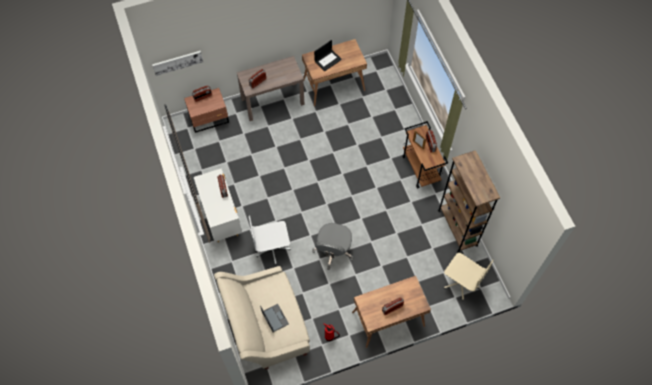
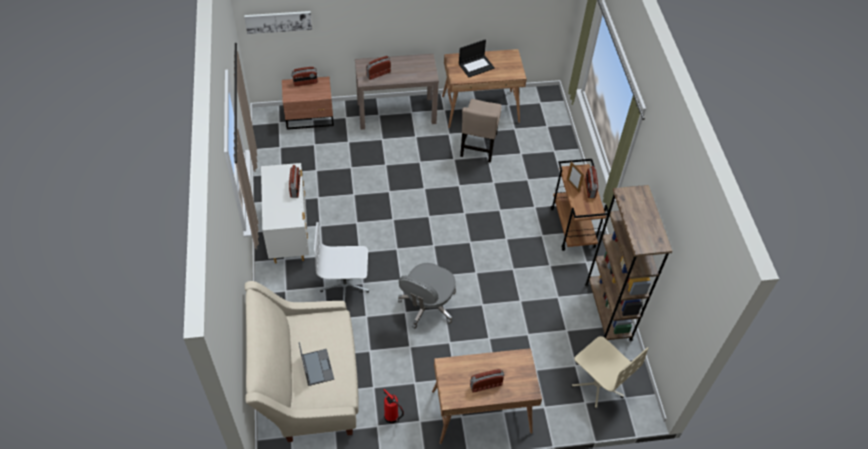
camera: 10 degrees right, 10 degrees down
none -> beige chair [460,99,502,163]

